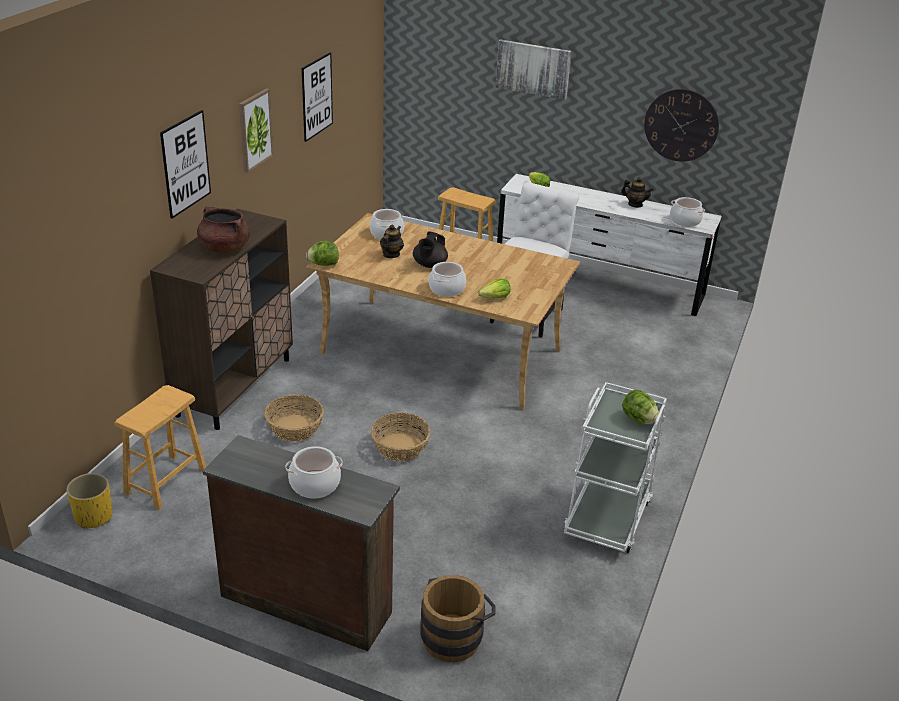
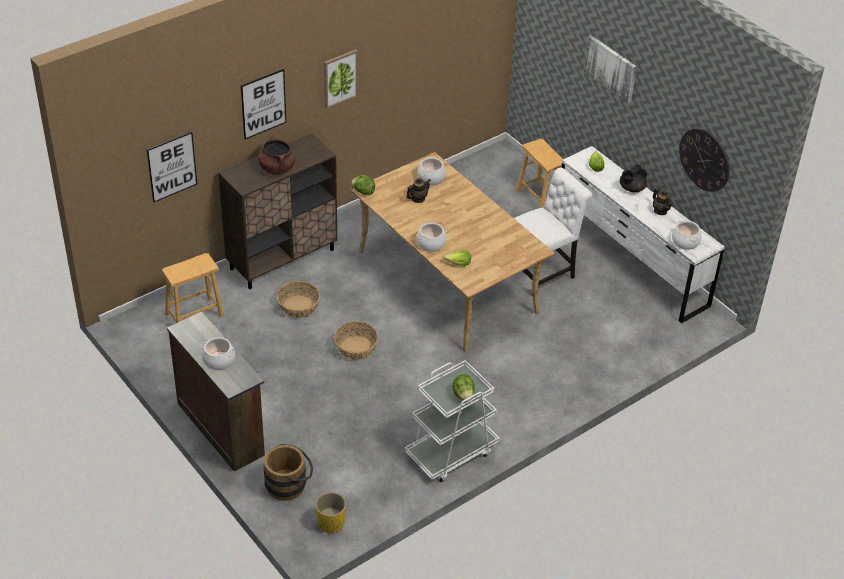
camera: 30 degrees right, 10 degrees up
yellow planter [66,473,112,529] -> yellow planter moved to [316,492,346,533]
picture [302,53,333,142] -> picture moved to [147,132,197,202]
black teapot [413,231,448,268] -> black teapot moved to [620,164,647,192]

